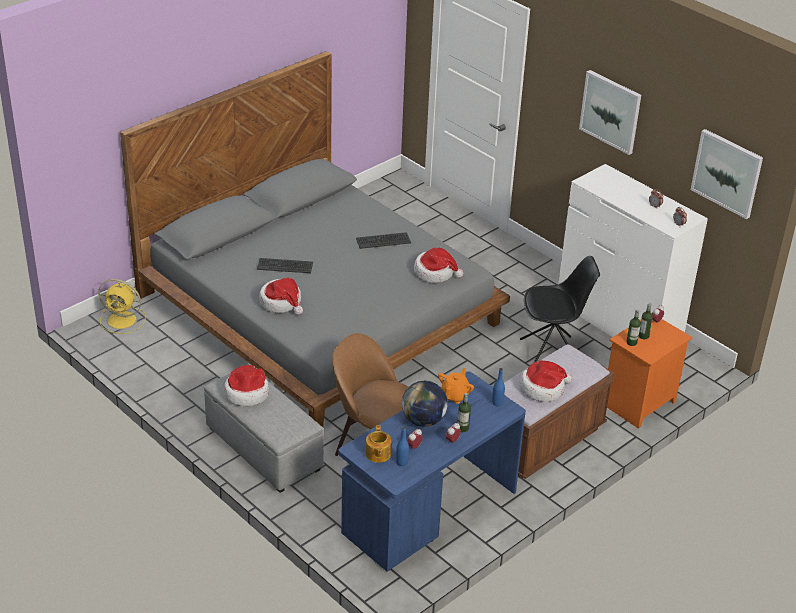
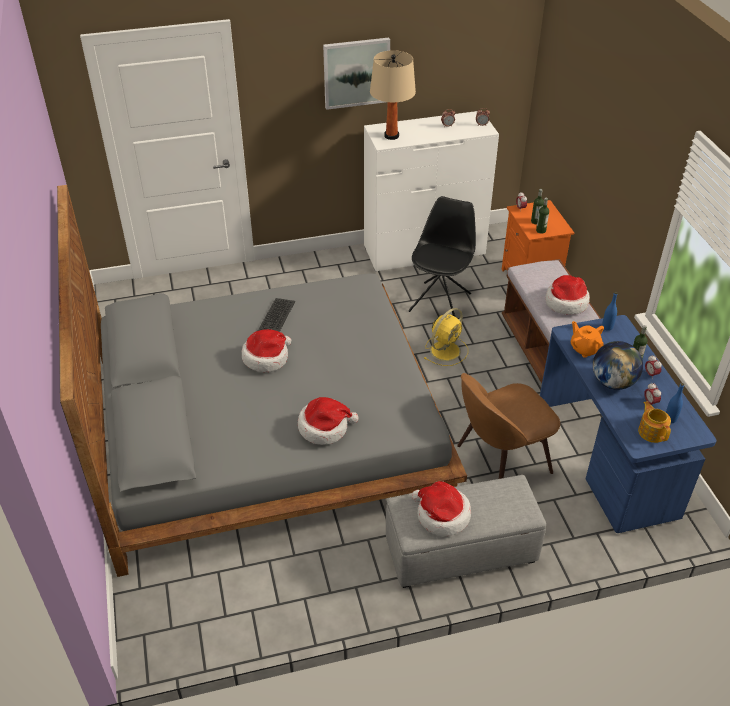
camera: 60 degrees left, 5 degrees up
yellow fan [98,279,146,334] -> yellow fan moved to [424,308,468,366]
keyboard [257,258,313,273] -> none
teapot [365,425,391,463] -> teapot turned 135 degrees counterclockwise [638,401,671,443]
hat [414,248,463,283] -> hat moved to [242,329,291,372]
picture [691,129,763,219] -> none
none -> beige table lamp [370,50,416,140]

